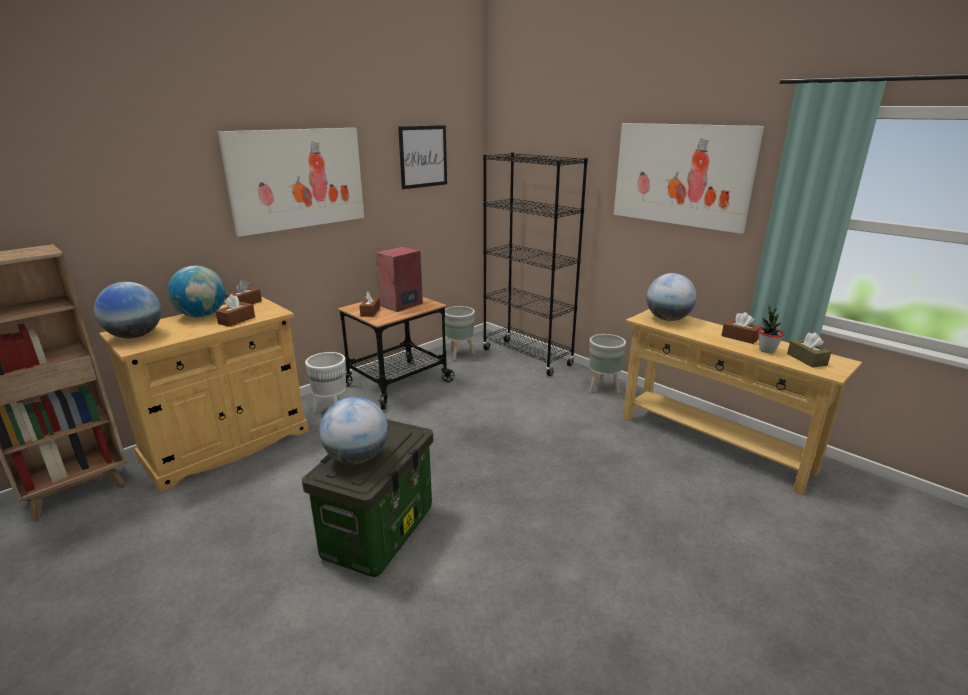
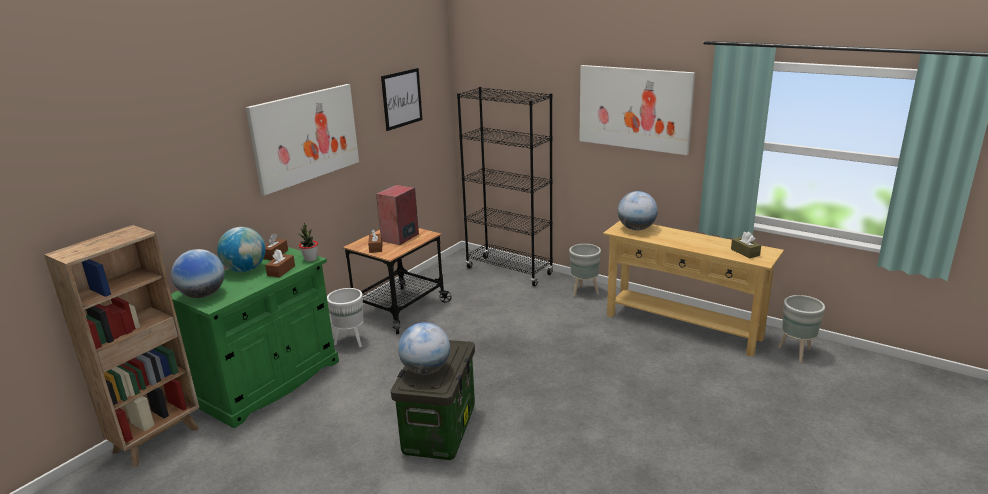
camera: 10 degrees left, 0 degrees up
beige cabinet [99,296,309,492] -> green cabinet [171,247,339,428]
grey planter [445,306,475,360] -> grey planter moved to [778,295,825,362]
brown tissue box [721,312,761,344] -> none
potted plant [758,305,784,353] -> potted plant moved to [298,223,318,262]

